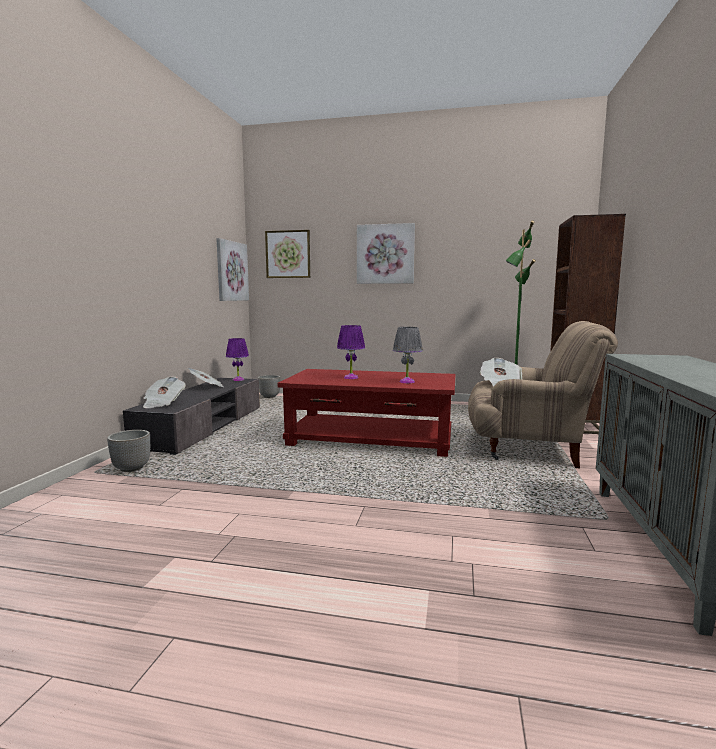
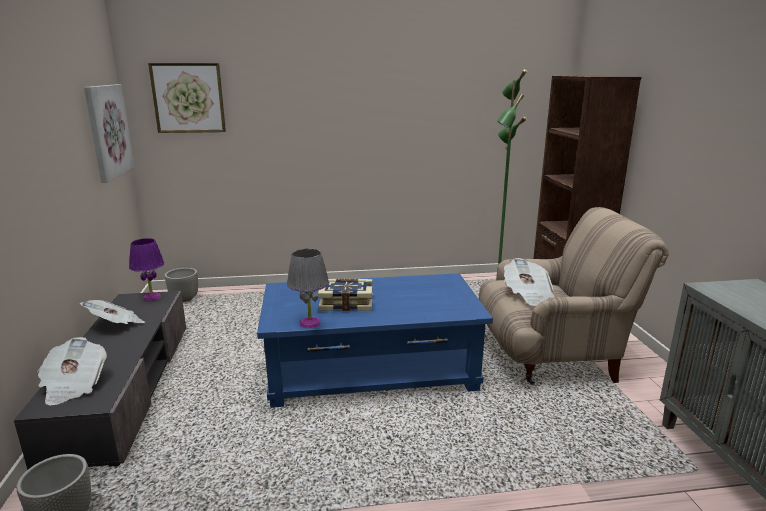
camera: 20 degrees left, 10 degrees up
red coffee table [278,369,456,457] -> blue coffee table [257,273,493,408]
purple table lamp [337,325,365,379] -> book [318,279,373,311]
picture [357,223,415,284] -> none
grey table lamp [393,327,423,383] -> grey table lamp moved to [287,248,329,328]

